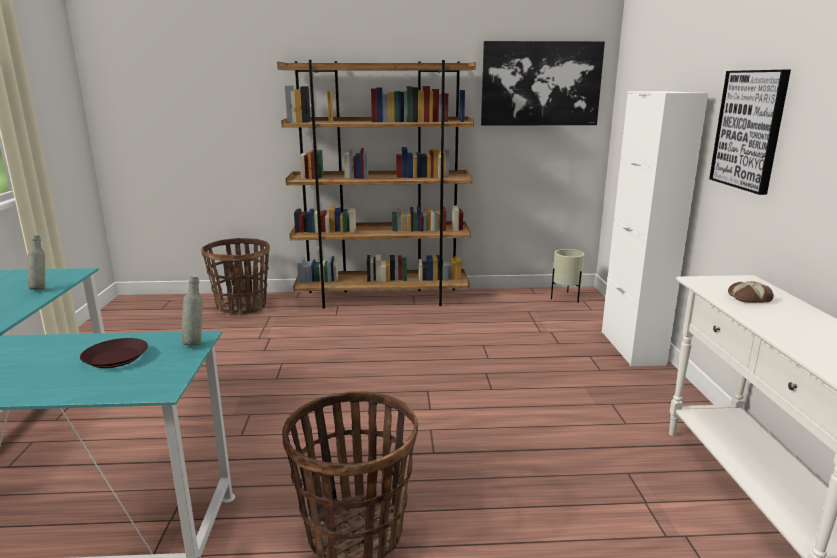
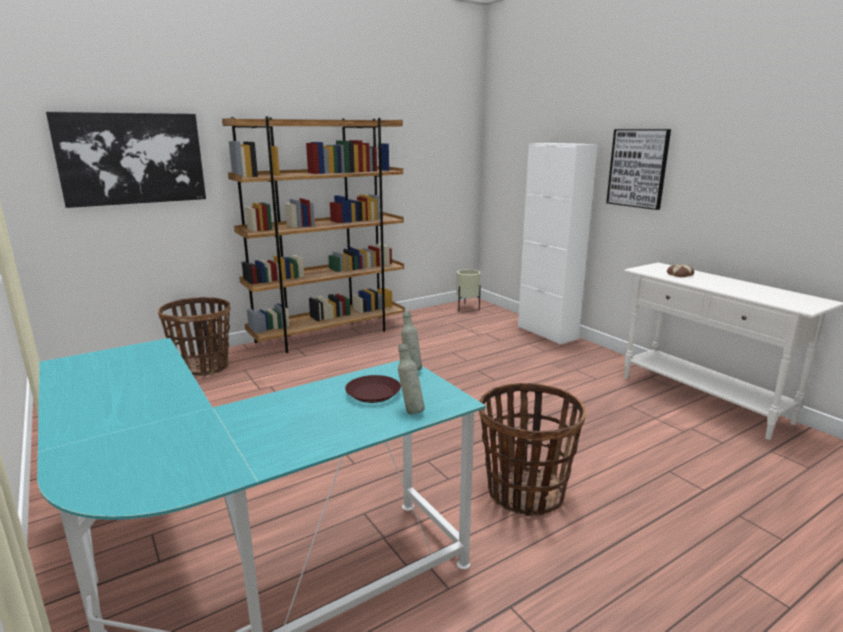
camera: 30 degrees left, 0 degrees up
grey bottle [28,235,45,290] -> grey bottle moved to [398,344,424,414]
picture [481,41,605,126] -> picture moved to [46,112,206,208]

